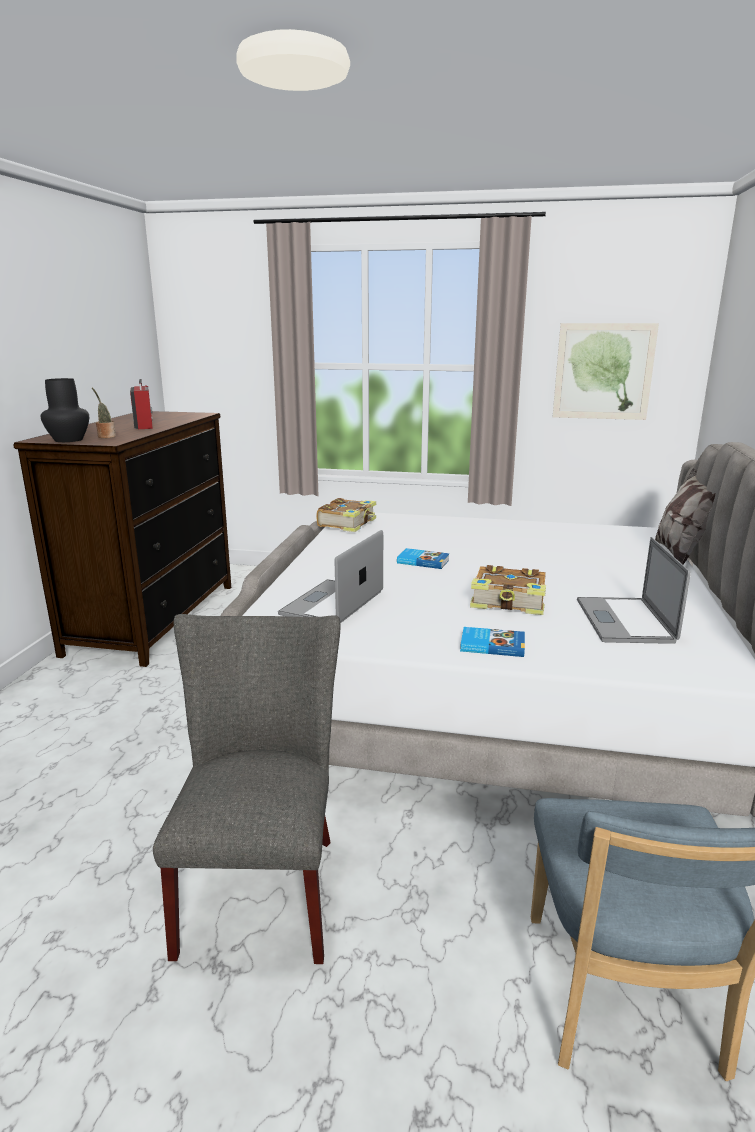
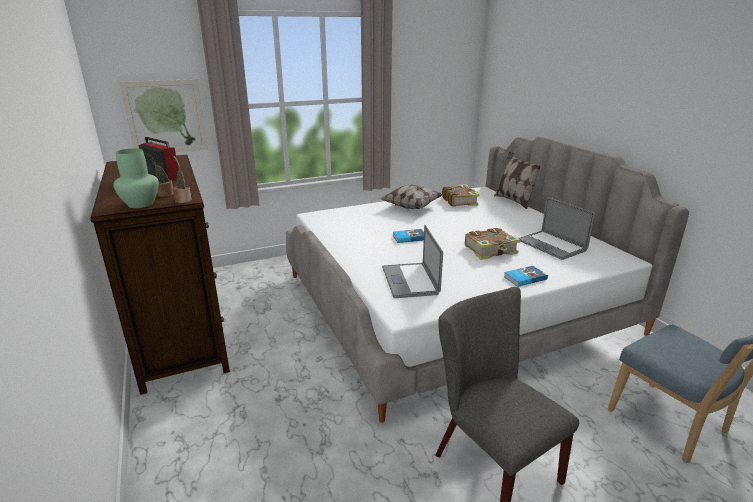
camera: 35 degrees left, 5 degrees up
black vase [41,378,89,442] -> green vase [113,148,159,208]
book [316,498,376,532] -> book moved to [442,184,480,207]
picture [553,323,659,420] -> picture moved to [119,79,208,152]
none -> potted plant [172,156,192,203]
none -> pillow [379,184,443,209]

